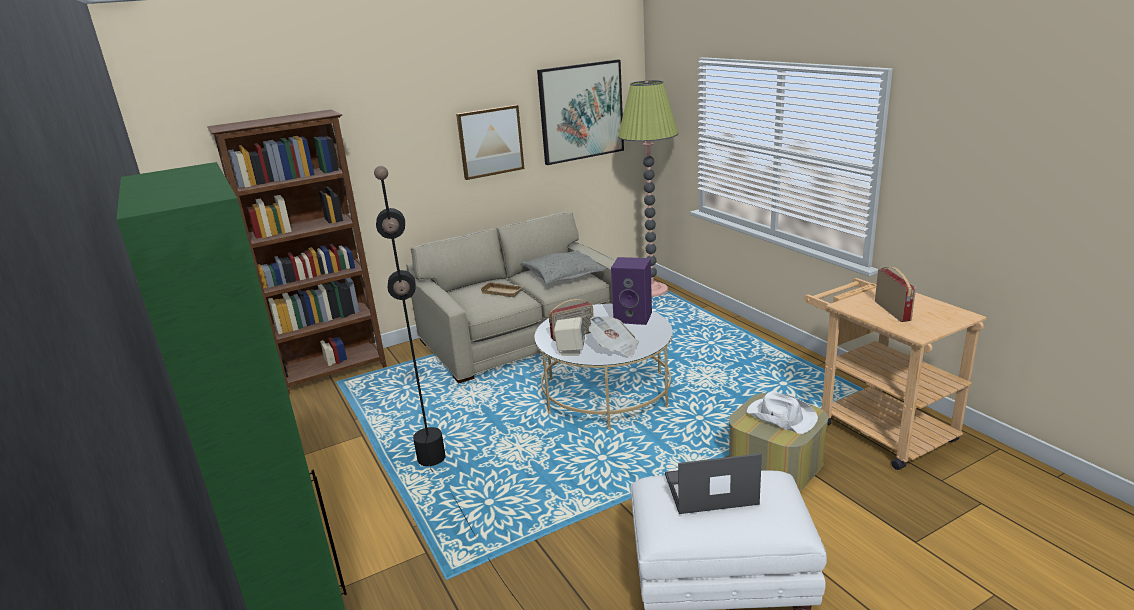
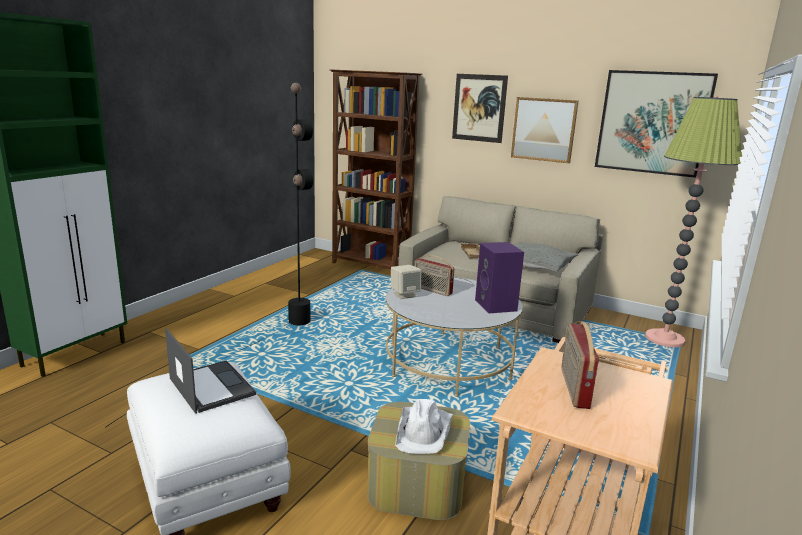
camera: 55 degrees right, 5 degrees down
newspaper [589,316,639,357] -> none
radio [875,267,916,322] -> radio turned 135 degrees clockwise [561,321,599,409]
none -> picture [452,74,508,143]

